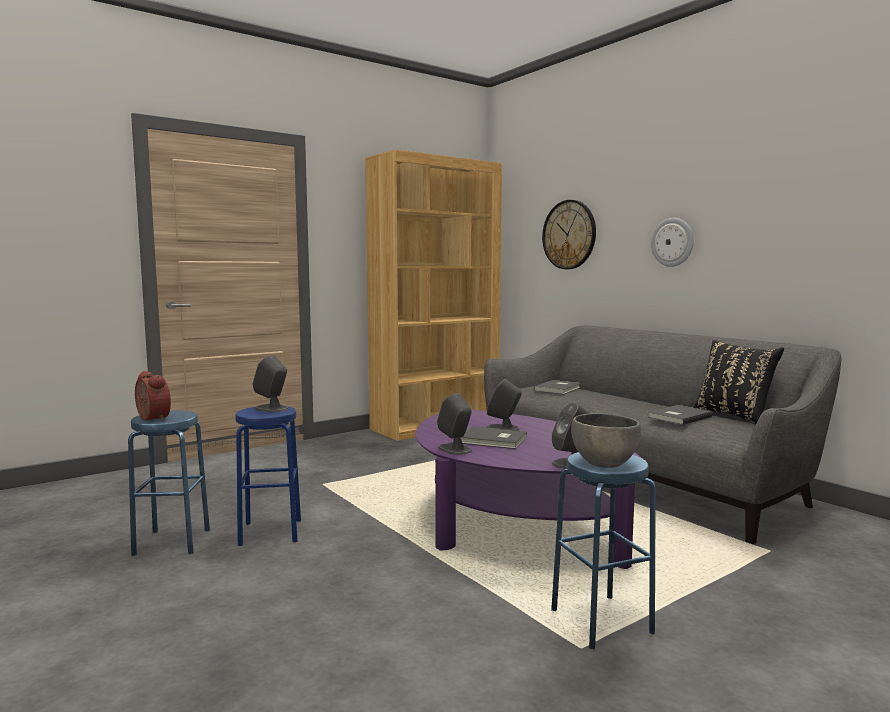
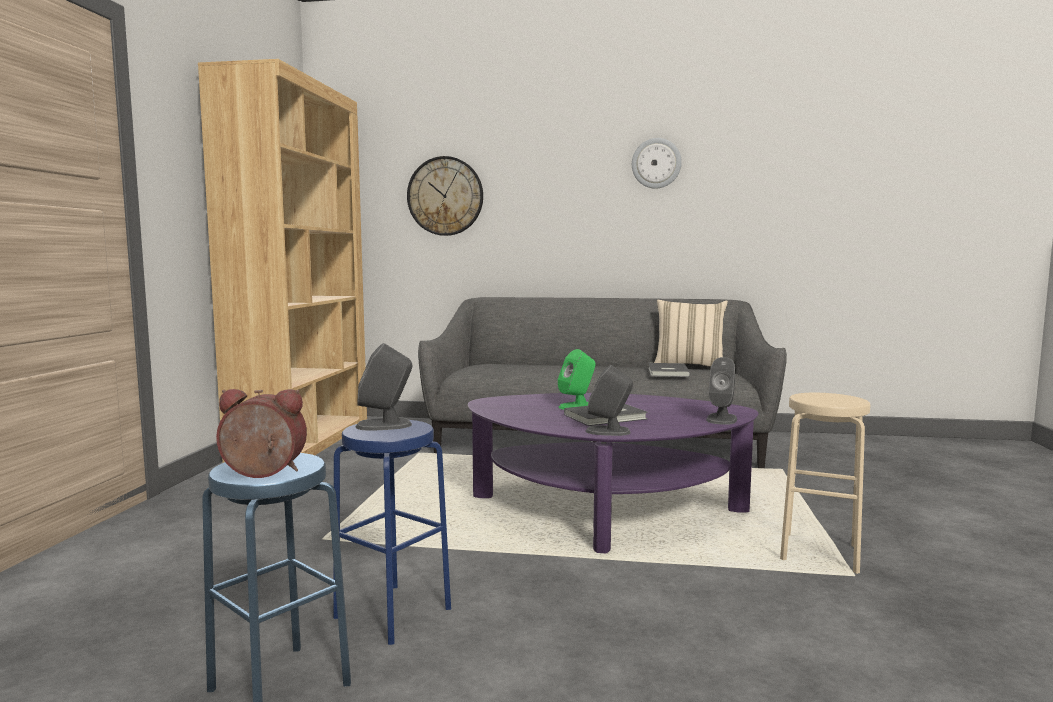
camera: 45 degrees left, 0 degrees up
grey speaker [486,379,522,431] -> green speaker [558,349,596,410]
grey book [534,380,581,394] -> none
blue stool [551,452,656,649] -> beige stool [780,393,870,574]
grey bowl [571,413,641,468] -> none
wall clock [651,218,694,267] -> wall clock moved to [632,138,682,189]
black pillow [693,340,784,424] -> beige pillow [654,300,728,367]

